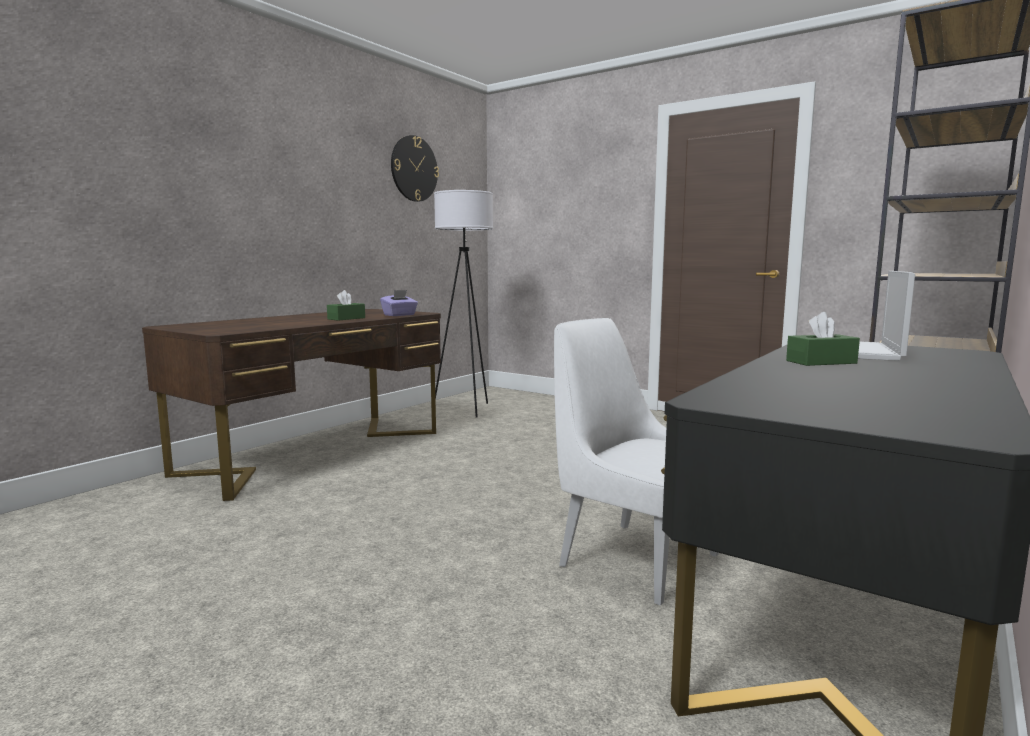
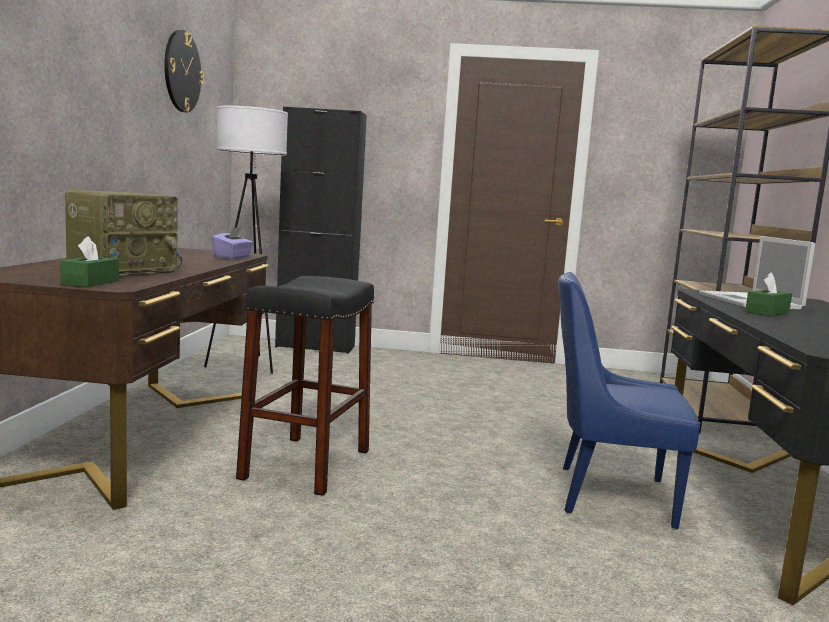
camera: 30 degrees left, 0 degrees up
green tissue box [327,290,365,320] -> green tissue box moved to [60,236,119,287]
white chair [554,318,718,605] -> blue chair [558,272,700,529]
none -> radio [65,190,182,276]
none -> black stool [236,276,374,496]
none -> black cabinet [275,107,367,354]

